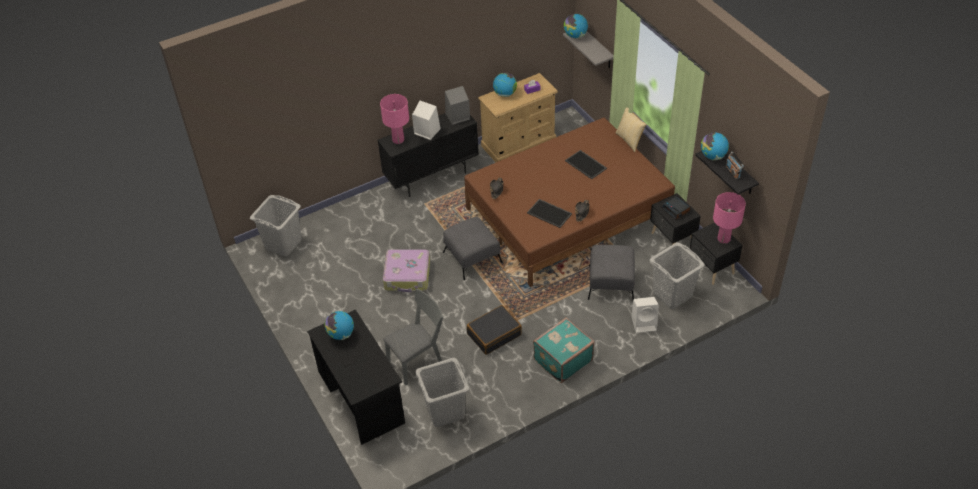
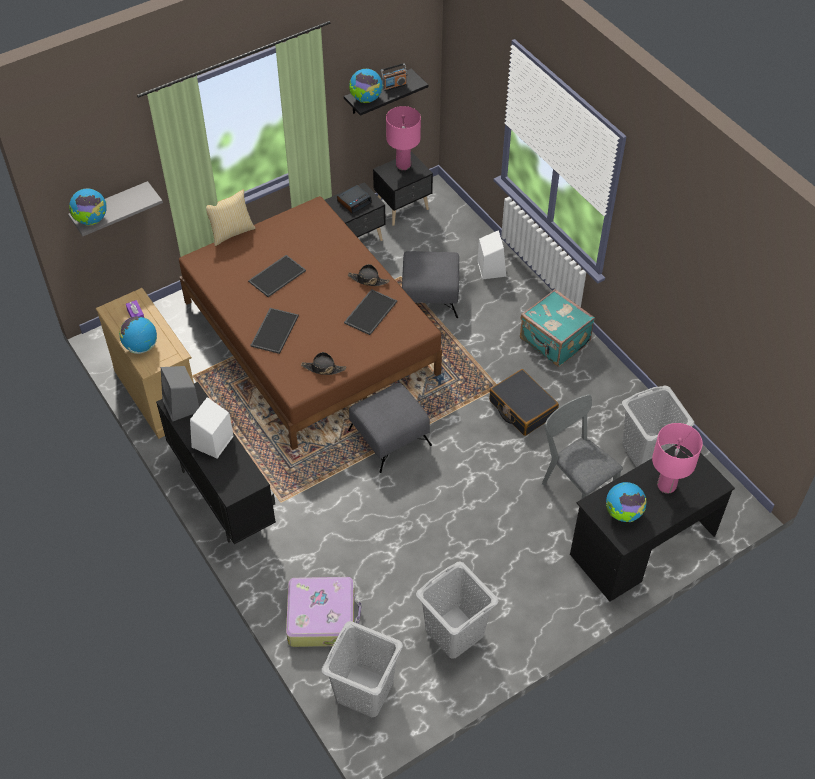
camera: 95 degrees left, 5 degrees up
pink table lamp [380,94,409,144] -> pink table lamp moved to [652,423,703,494]
suitcase [383,249,430,292] -> suitcase moved to [286,577,362,647]
grey laundry basket [650,242,705,309] -> grey laundry basket moved to [416,562,499,659]
none -> tray [250,308,299,354]

